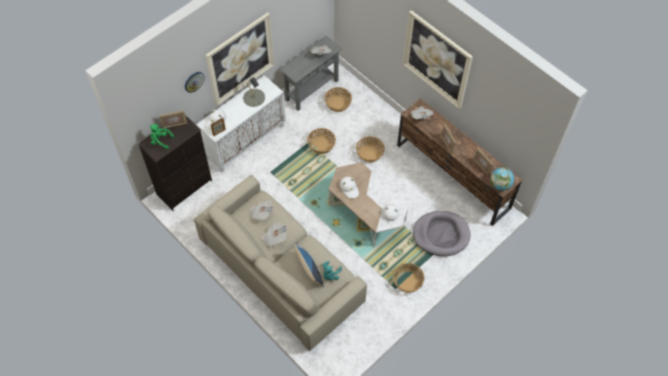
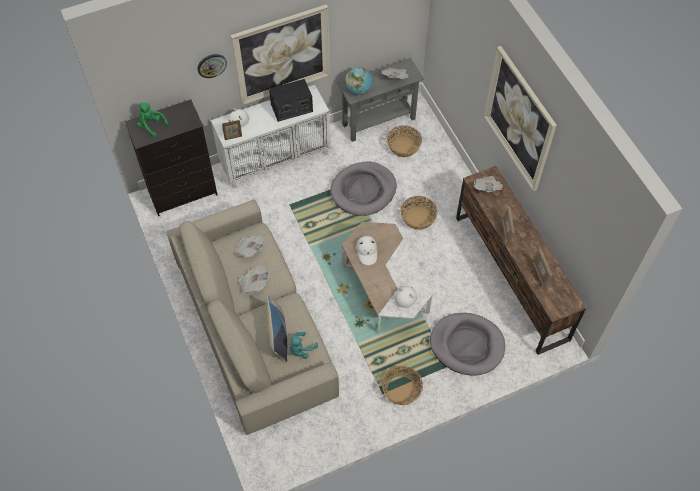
camera: 20 degrees right, 0 degrees up
picture frame [159,110,187,128] -> none
grey table lamp [243,77,265,107] -> radio [269,79,313,122]
basket [307,128,336,154] -> grey dog bed [330,162,397,216]
globe [490,167,514,191] -> globe moved to [345,67,373,95]

